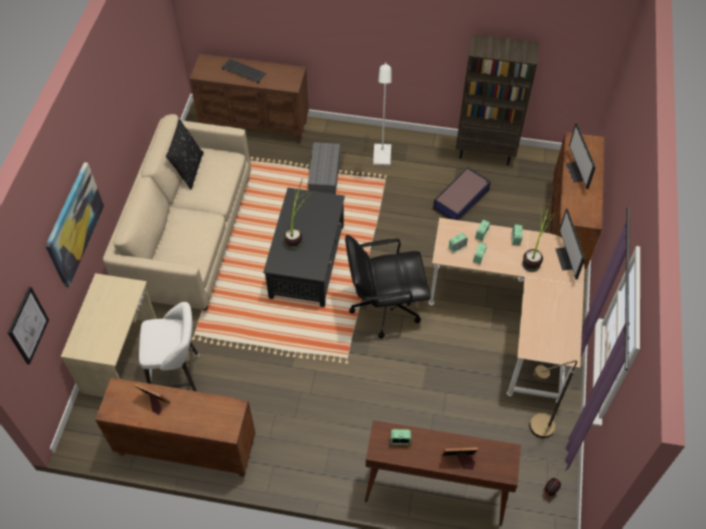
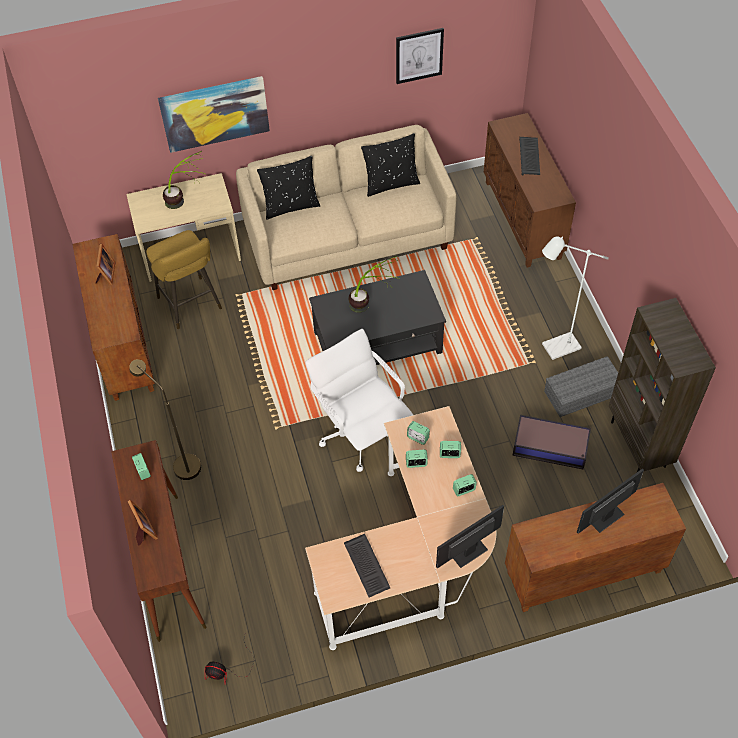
camera: 65 degrees right, 0 degrees up
picture [8,287,49,365] -> picture moved to [396,28,444,84]
white stool [139,302,200,391] -> yellow stool [146,230,222,329]
grey storage box [308,142,340,194] -> grey storage box moved to [544,356,618,417]
black office chair [345,235,431,339] -> white office chair [306,329,413,472]
potted plant [522,199,558,272] -> potted plant moved to [163,151,207,209]
brown floor lamp [529,360,577,438] -> brown floor lamp moved to [129,359,201,480]
none -> black pillow [257,156,320,219]
none -> keyboard [344,534,390,597]

